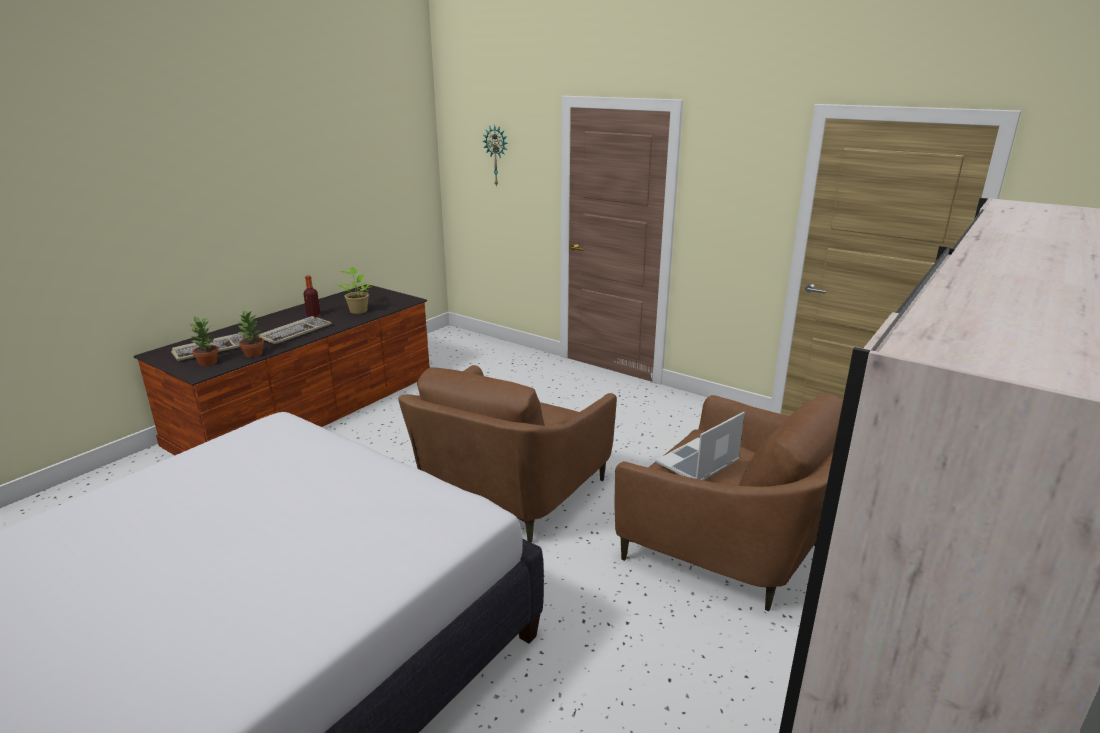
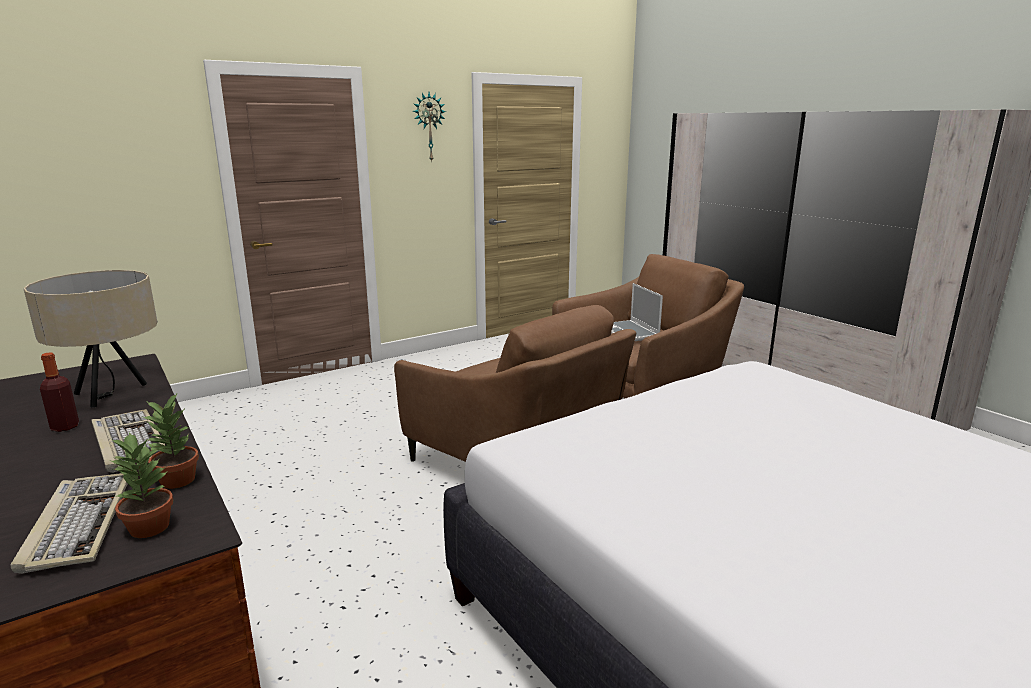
camera: 70 degrees left, 5 degrees down
potted plant [337,267,372,314] -> beige table lamp [23,270,157,407]
wall clock [483,125,508,187] -> wall clock moved to [413,92,446,162]

